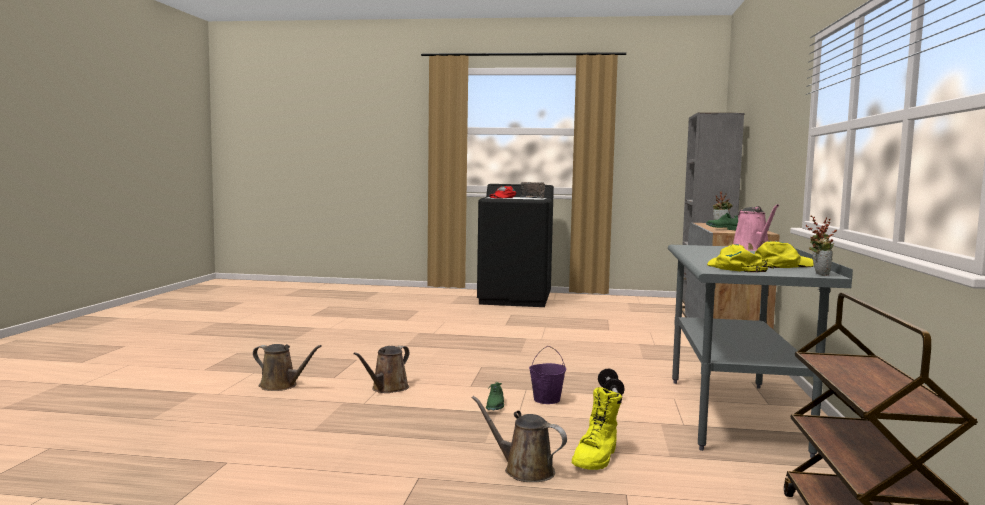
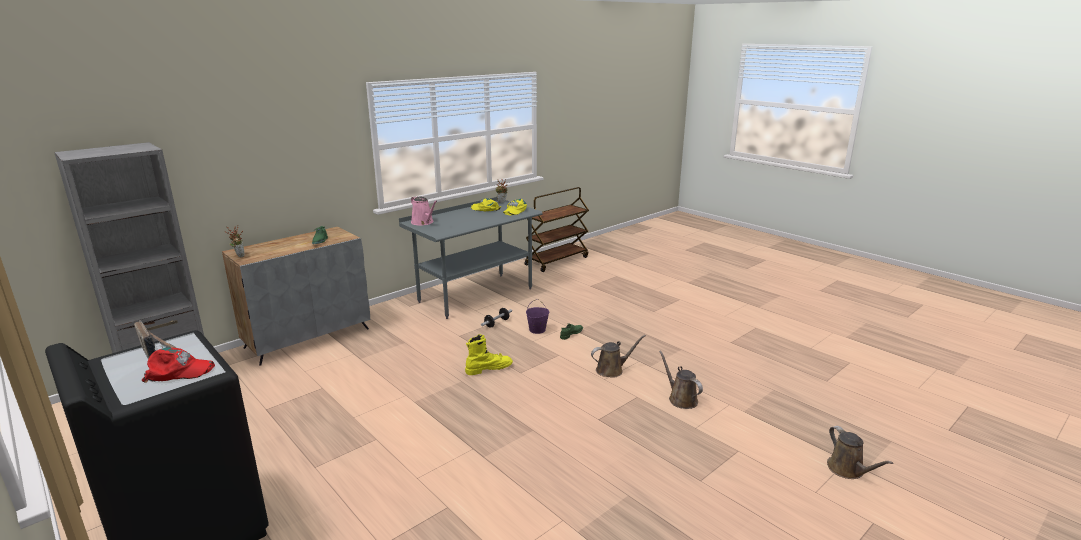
camera: 140 degrees left, 15 degrees up
brown watering can [472,396,567,482] -> brown watering can moved to [827,426,893,479]
yellow boot [572,387,622,470] -> yellow boot moved to [465,334,513,375]
pink watering can [733,204,779,251] -> pink watering can turned 105 degrees clockwise [411,196,437,225]

